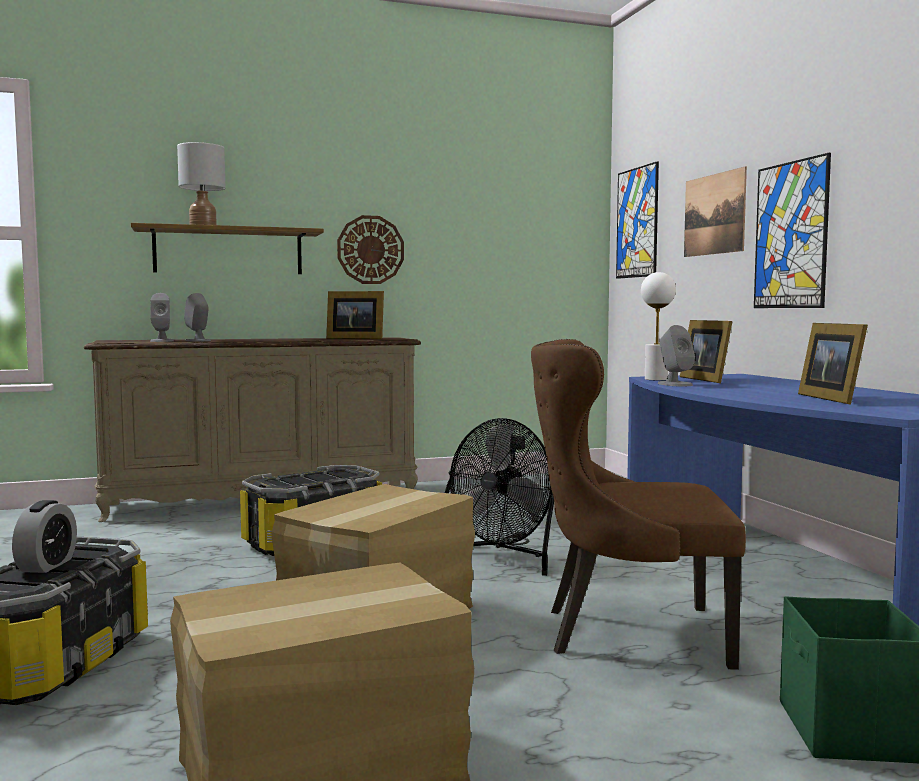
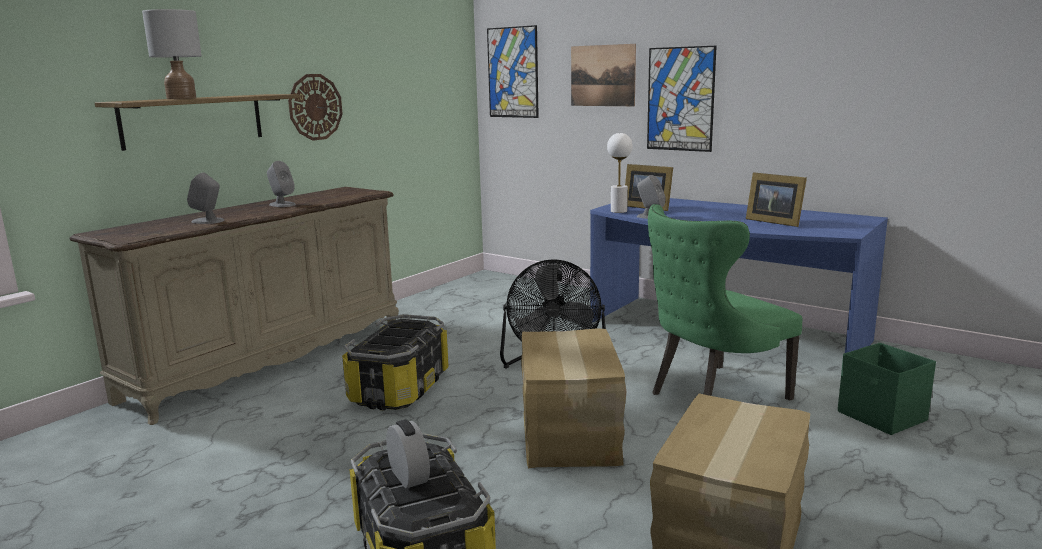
camera: 35 degrees left, 10 degrees up
grey speaker [150,293,174,342] -> grey speaker moved to [267,161,296,207]
picture frame [326,291,384,339] -> none
brown chair [531,339,746,670] -> green chair [648,204,802,401]

